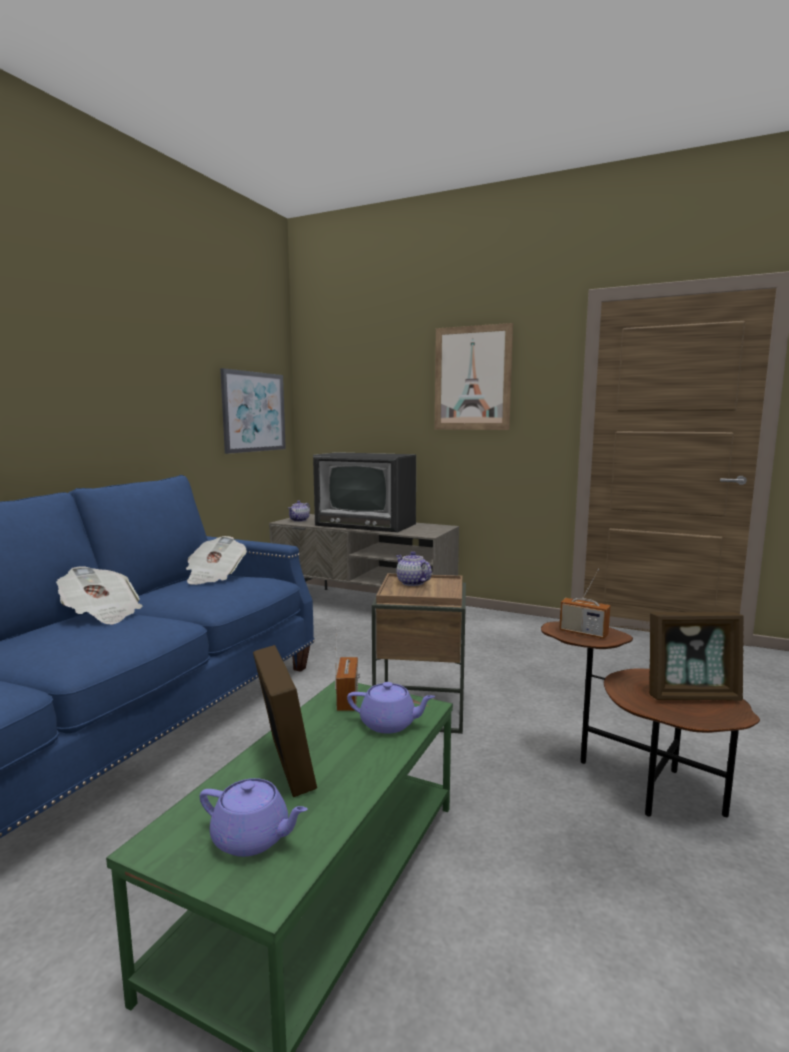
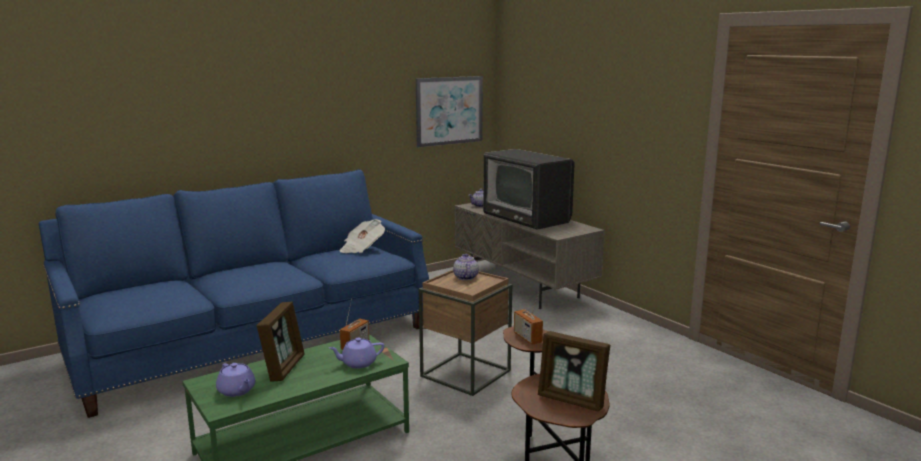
camera: 30 degrees right, 5 degrees up
newspaper [56,566,143,625] -> none
purple teapot [347,682,435,734] -> purple teapot turned 120 degrees clockwise [329,338,384,369]
picture [435,323,513,430] -> none

